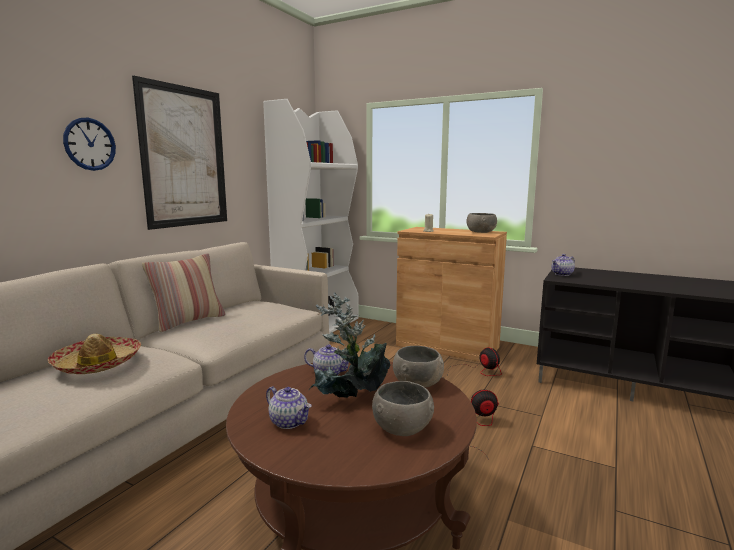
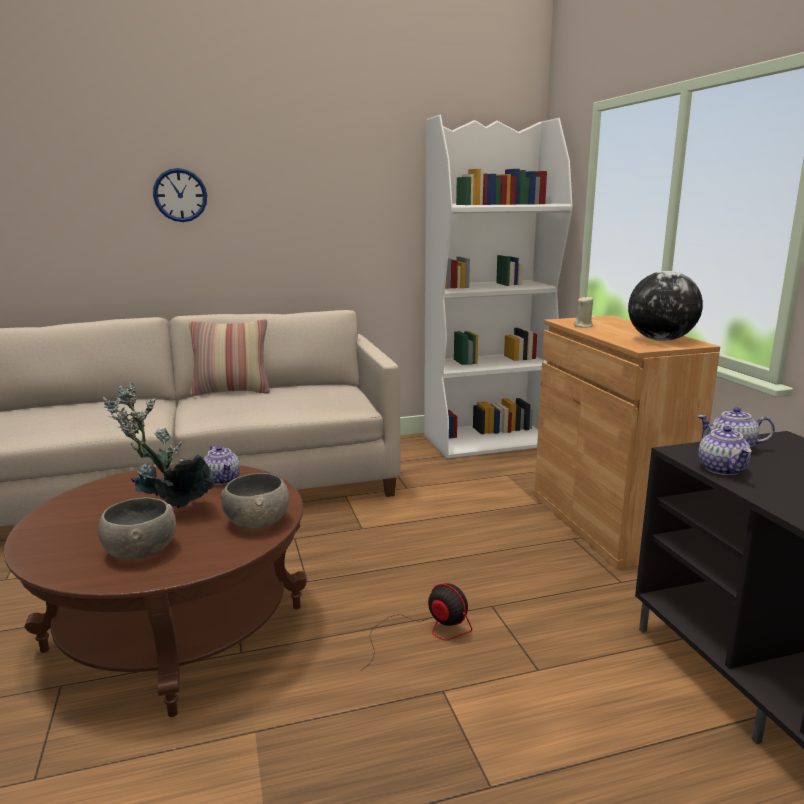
camera: 45 degrees right, 5 degrees up
hat [48,334,141,374] -> none
picture [132,75,227,230] -> none
teapot [266,387,312,429] -> teapot moved to [698,424,752,475]
fan [443,347,502,378] -> none
grey bowl [467,213,497,233] -> globe [628,271,703,341]

